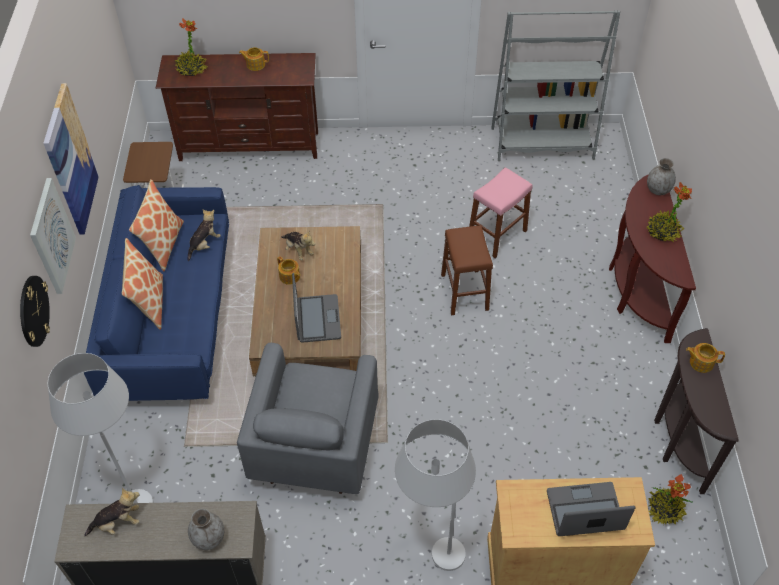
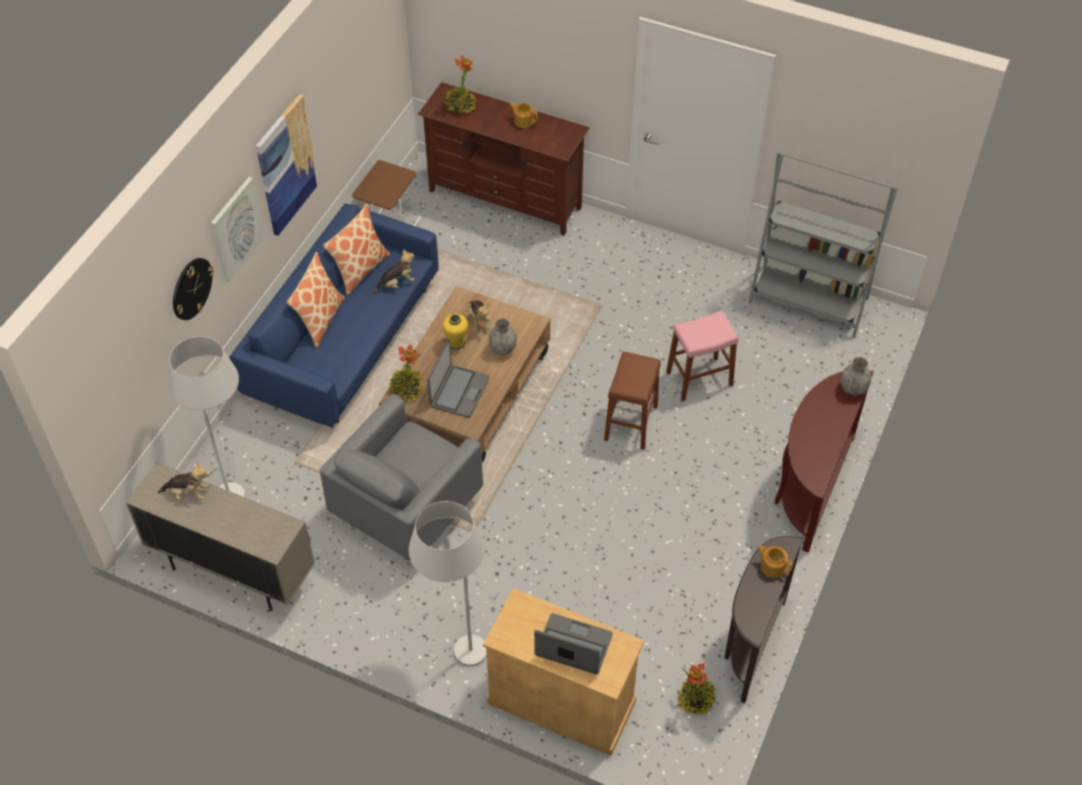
camera: 25 degrees right, 0 degrees up
grey vase [188,509,224,550] -> grey vase moved to [489,318,517,355]
teapot [277,256,300,285] -> yellow vase [442,314,469,350]
potted plant [647,182,692,242] -> potted plant moved to [389,344,425,402]

